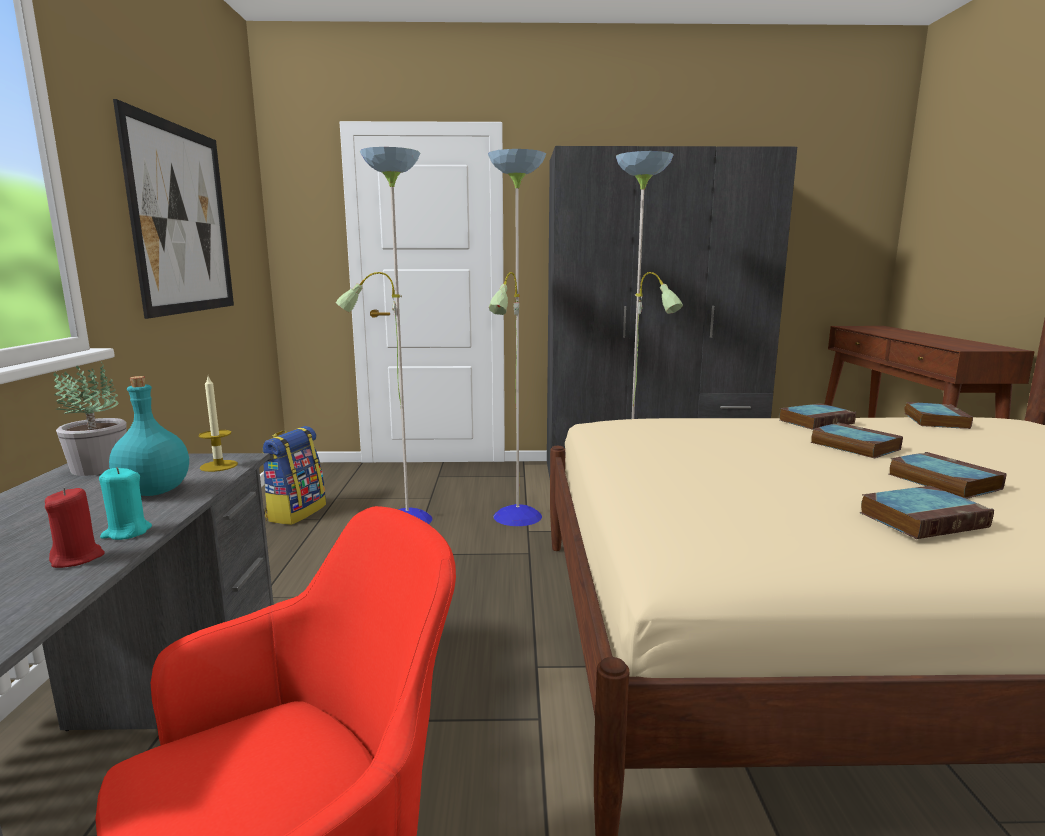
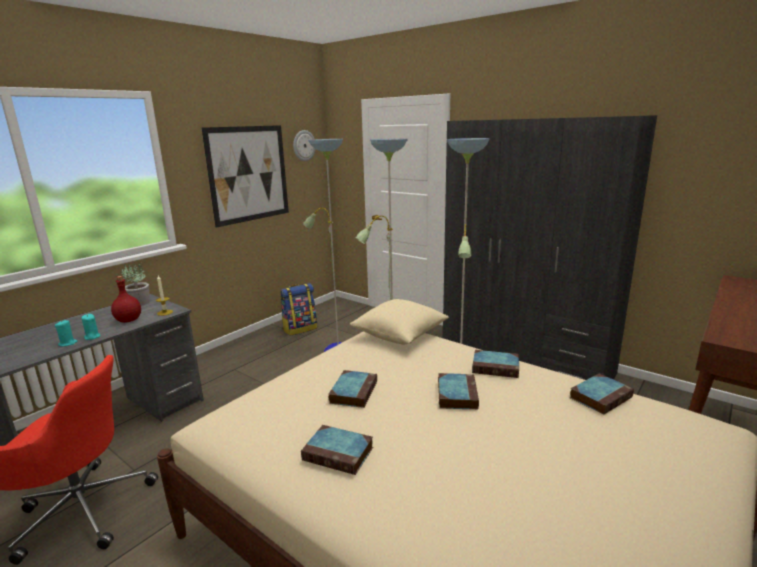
camera: 40 degrees right, 5 degrees up
red candle [45,488,105,568] -> turquoise candle [55,320,77,347]
turquoise bottle [109,376,189,496] -> red bottle [111,276,141,323]
book [889,452,1007,499] -> book moved to [329,370,377,408]
none -> wall clock [293,130,316,161]
none -> beige pillow [350,299,449,345]

